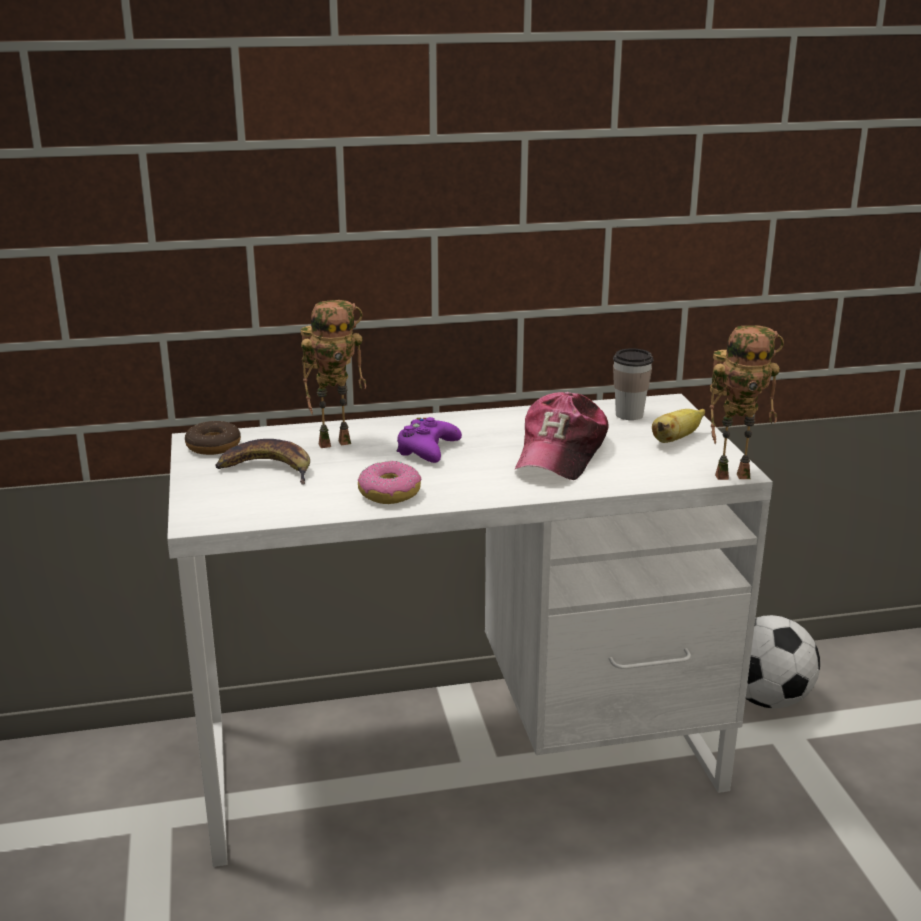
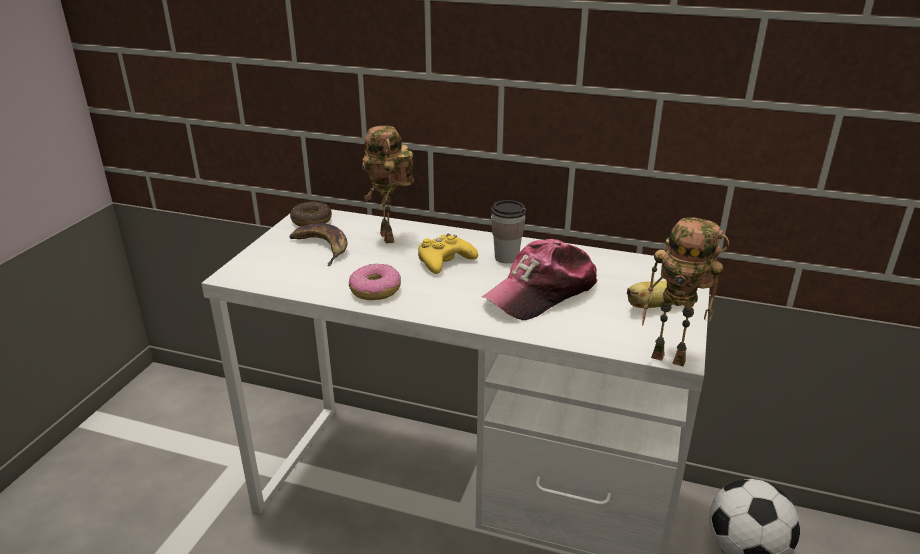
camera: 30 degrees right, 5 degrees up
toy robot [301,300,366,448] -> toy robot turned 60 degrees clockwise [362,126,414,244]
purple game controller [396,417,462,463] -> yellow game controller [418,234,478,274]
cup [613,349,653,420] -> cup moved to [491,200,526,263]

